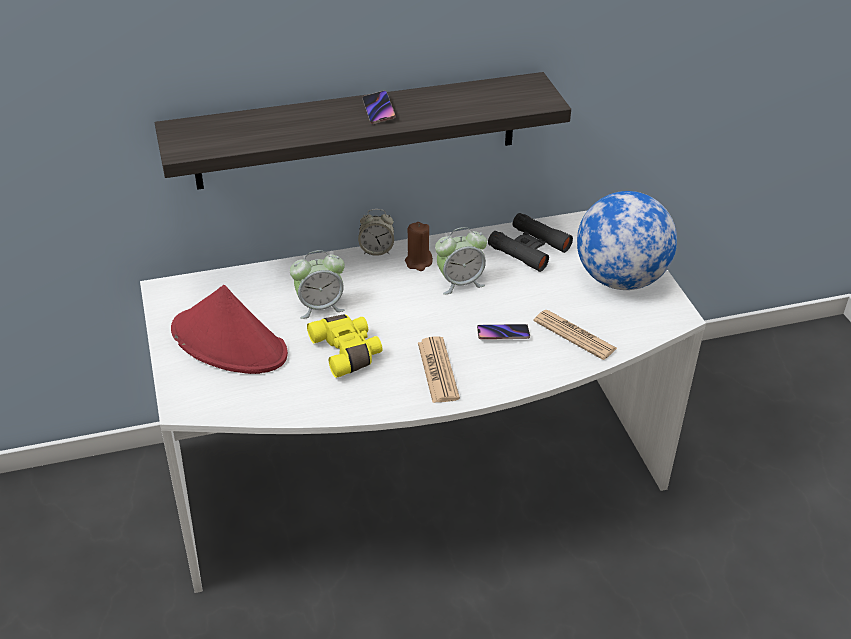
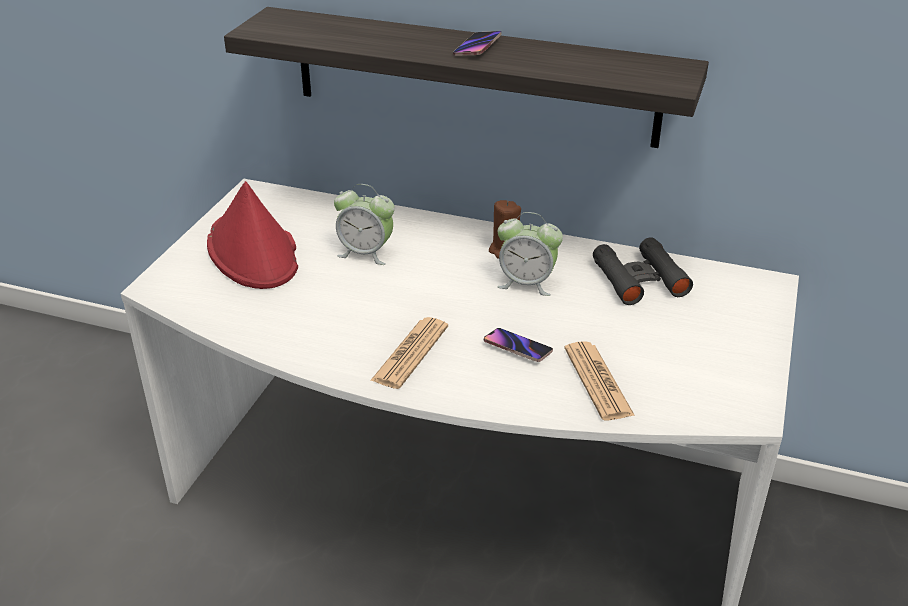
camera: 35 degrees right, 5 degrees down
yellow binoculars [307,314,382,378] -> none
alarm clock [358,209,394,256] -> none
globe [577,191,677,290] -> none

